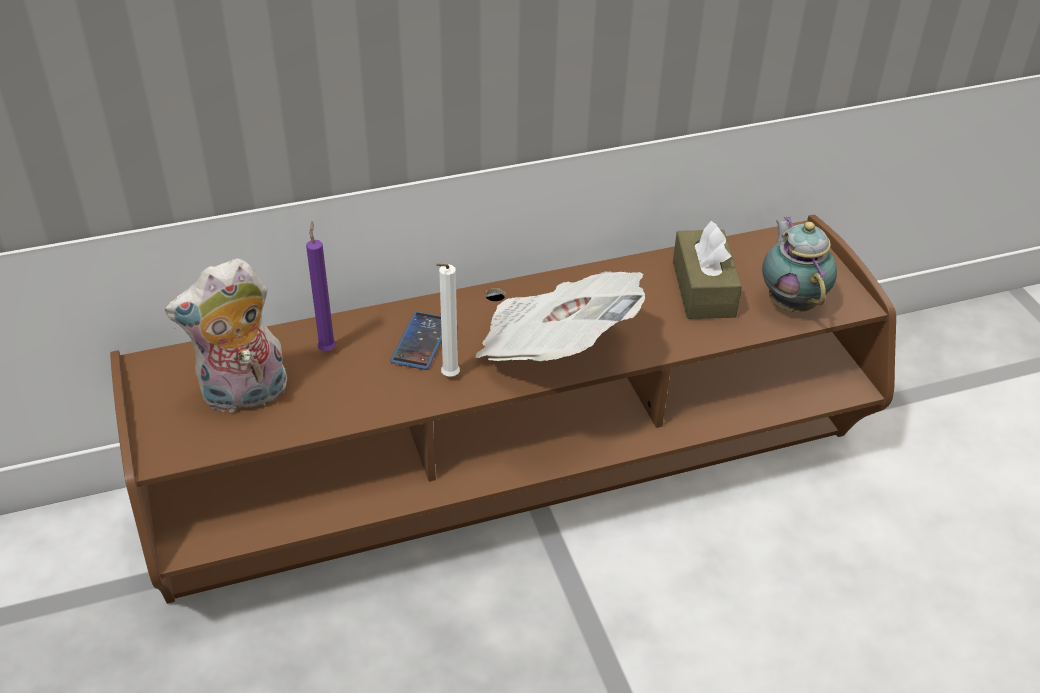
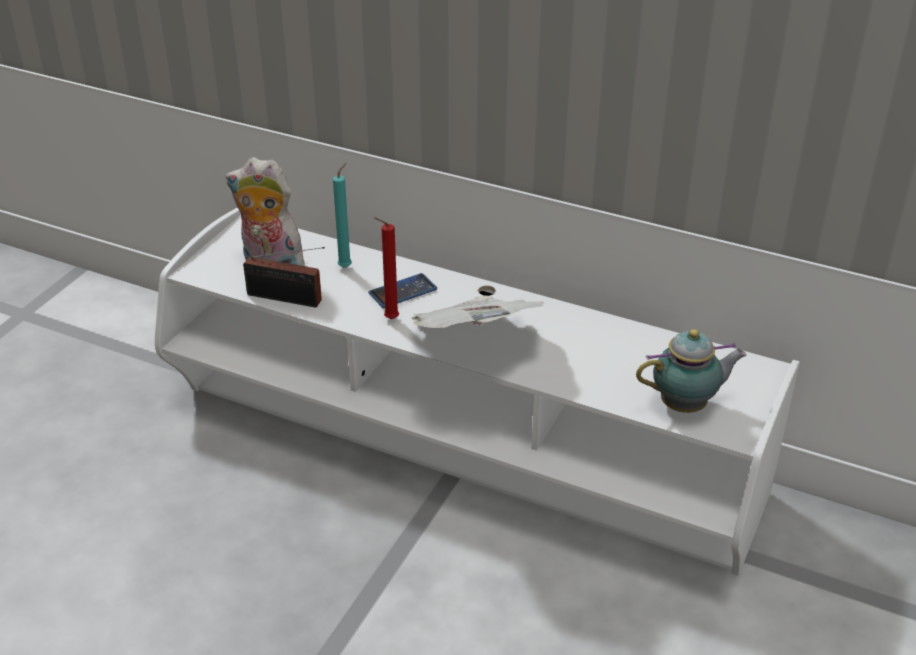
camera: 45 degrees right, 5 degrees down
brown tv stand [110,215,896,604] -> white tv stand [155,208,800,576]
purple candle [306,221,336,351] -> turquoise candle [333,163,352,268]
white candle [436,264,460,377] -> red candle [374,217,399,319]
brown tissue box [673,221,742,319] -> none
teapot [762,216,837,312] -> teapot turned 45 degrees clockwise [636,329,747,413]
none -> radio [243,247,325,308]

